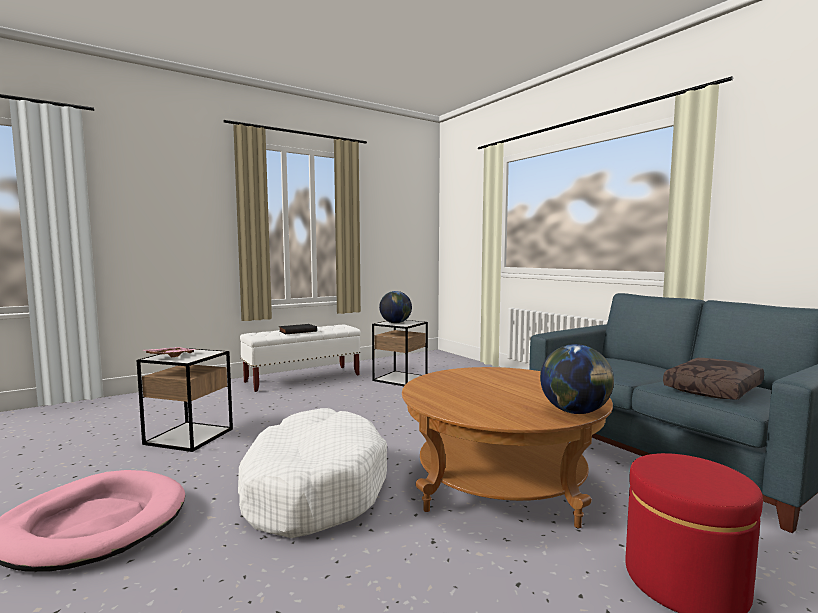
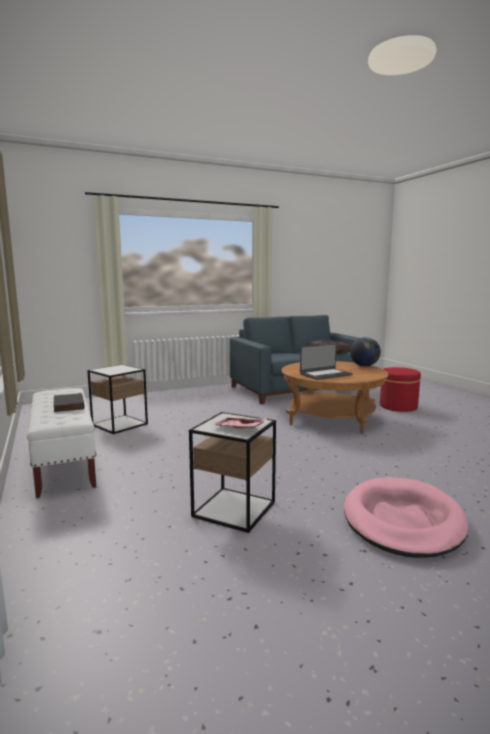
camera: 80 degrees left, 5 degrees up
white dog bed [238,408,387,538] -> none
globe [379,291,412,323] -> none
none -> laptop [300,344,353,380]

